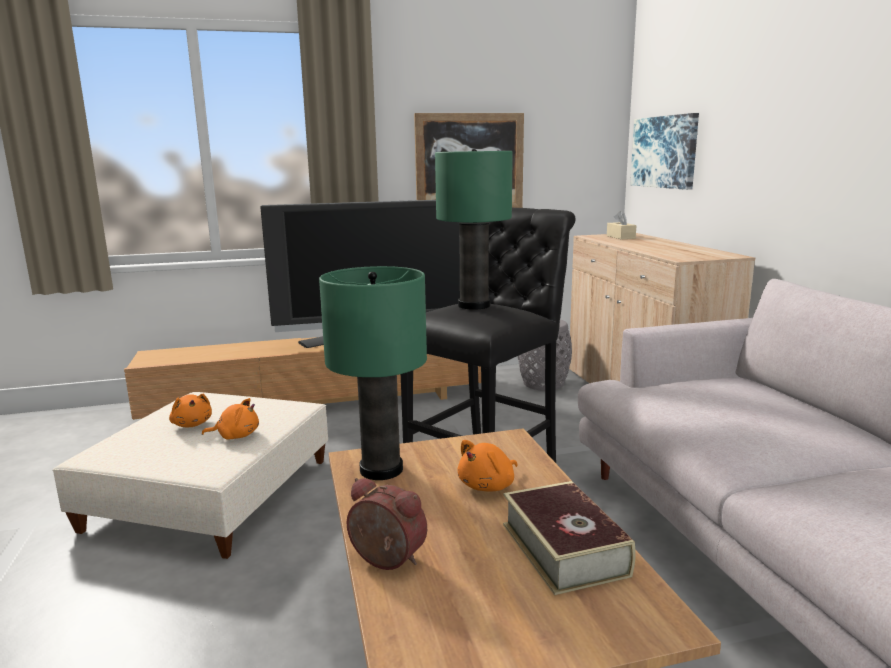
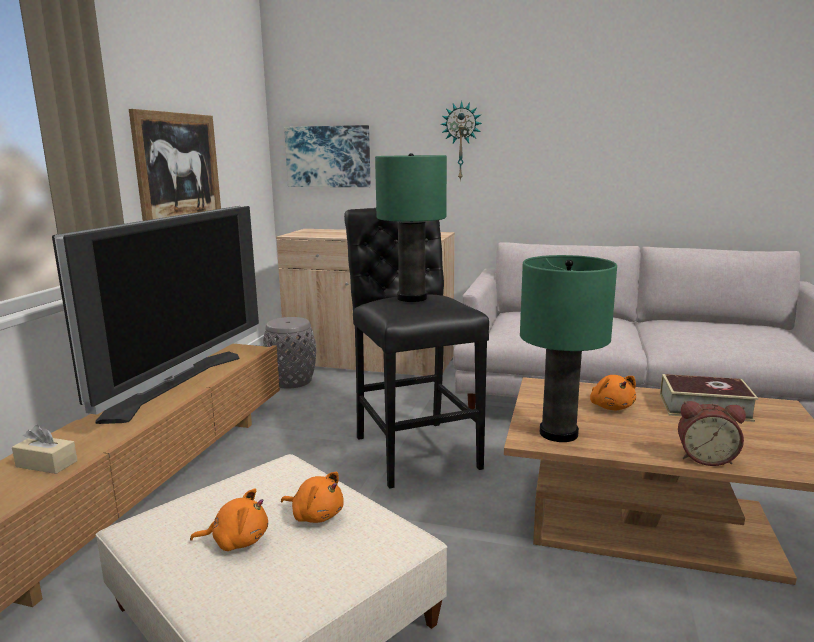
camera: 60 degrees left, 0 degrees up
orange plush toy [202,398,259,440] -> orange plush toy turned 90 degrees clockwise [281,472,344,523]
alarm clock [346,478,427,570] -> alarm clock turned 135 degrees counterclockwise [678,401,746,466]
beige tissue box [607,211,637,239] -> beige tissue box moved to [12,425,78,474]
none -> wall clock [441,101,482,181]

